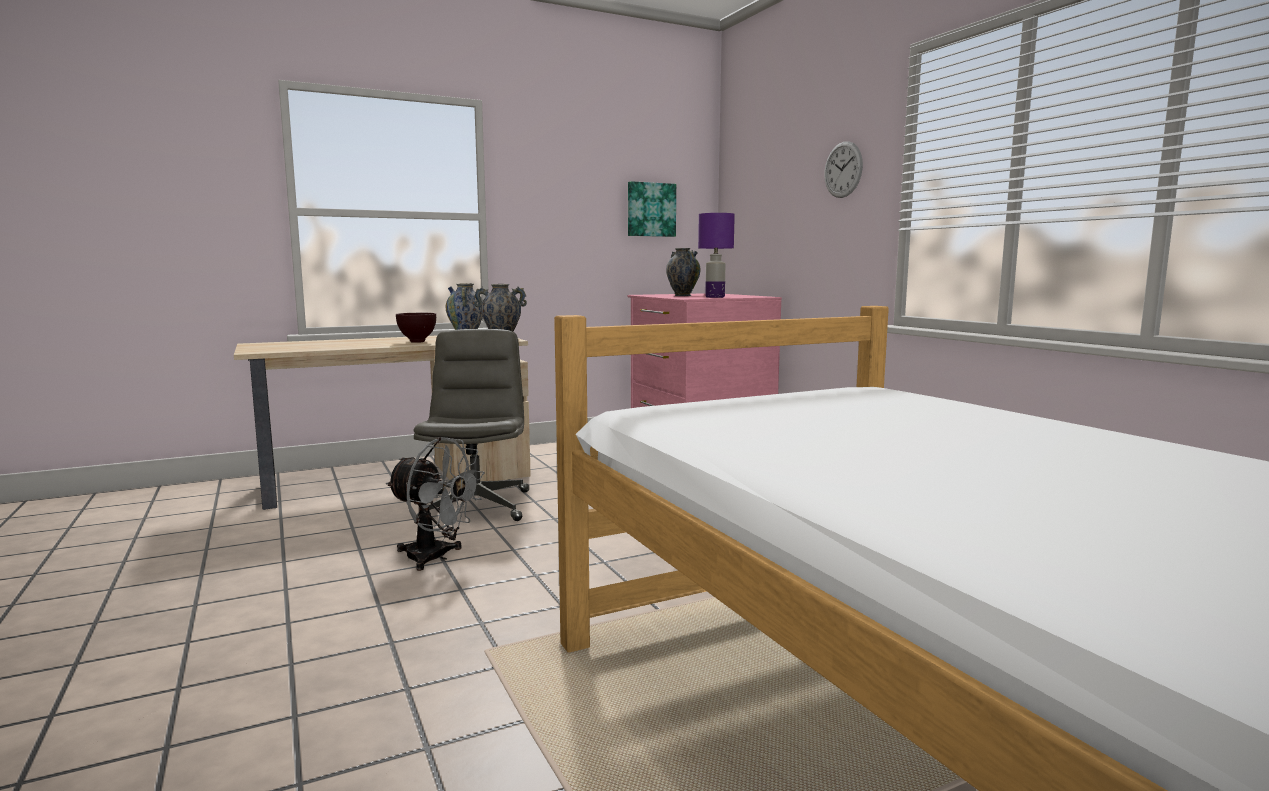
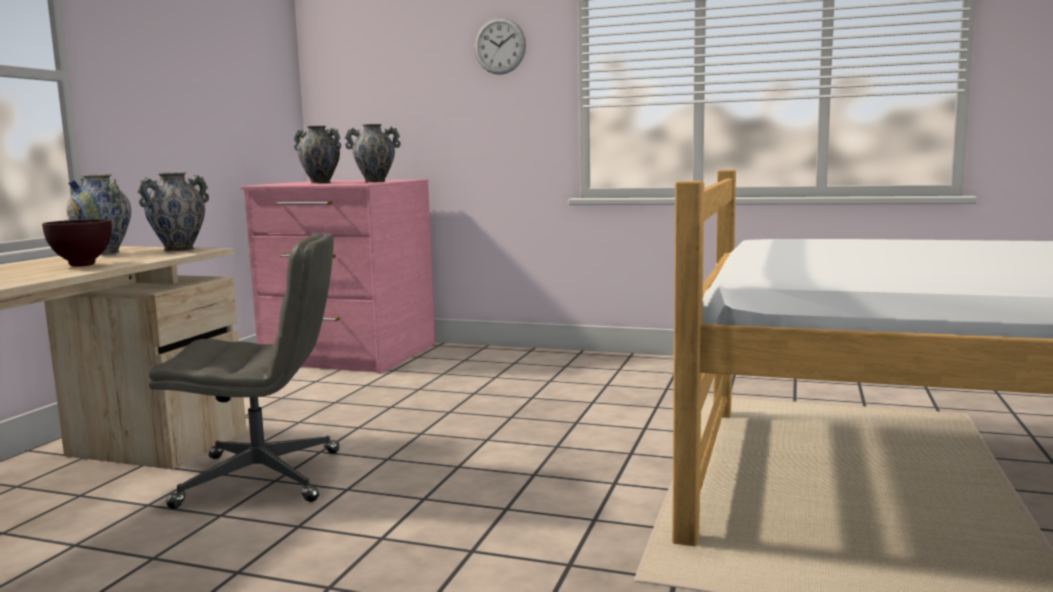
camera: 45 degrees left, 0 degrees up
grey fan [386,437,485,571] -> none
grey office chair [414,329,529,521] -> grey office chair turned 135 degrees clockwise [149,233,340,509]
picture [628,181,676,237] -> none
purple table lamp [698,213,735,298] -> vase [345,124,401,183]

